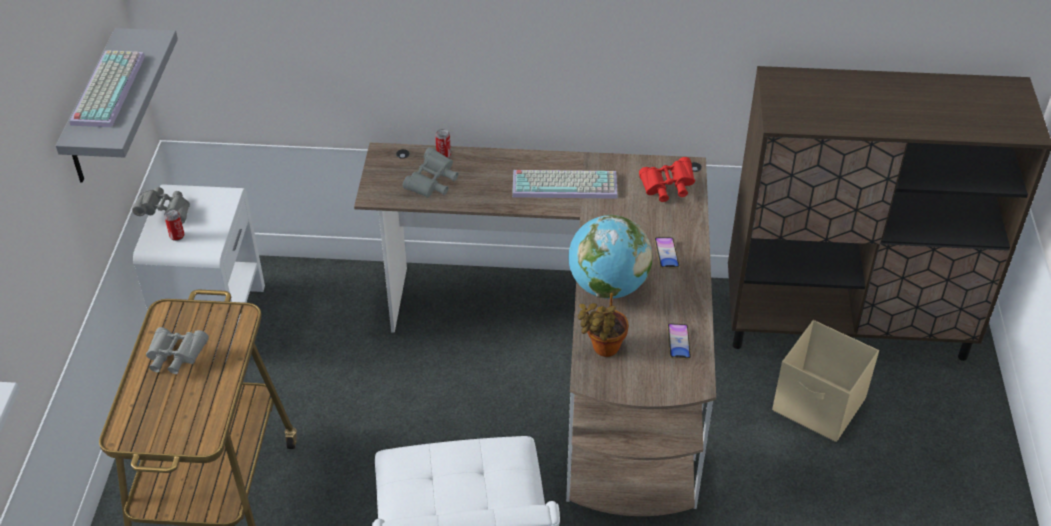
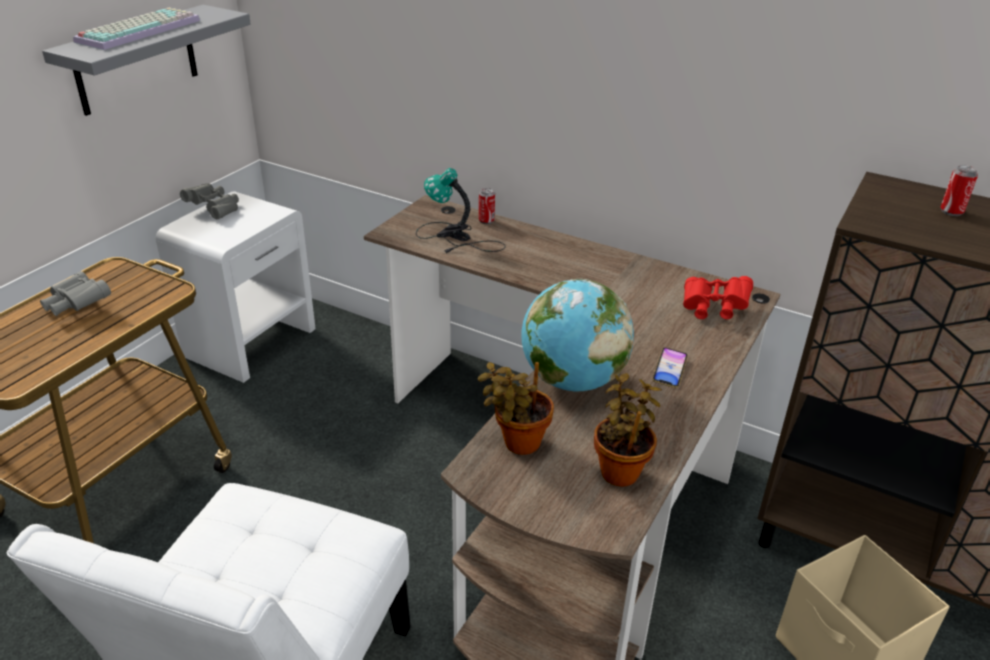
camera: 25 degrees right, 10 degrees down
can [164,210,185,241] -> can moved to [940,165,978,216]
grey binoculars [403,147,458,198] -> table lamp [416,168,506,254]
keyboard [512,170,618,199] -> none
phone [667,323,691,359] -> potted plant [594,373,662,487]

